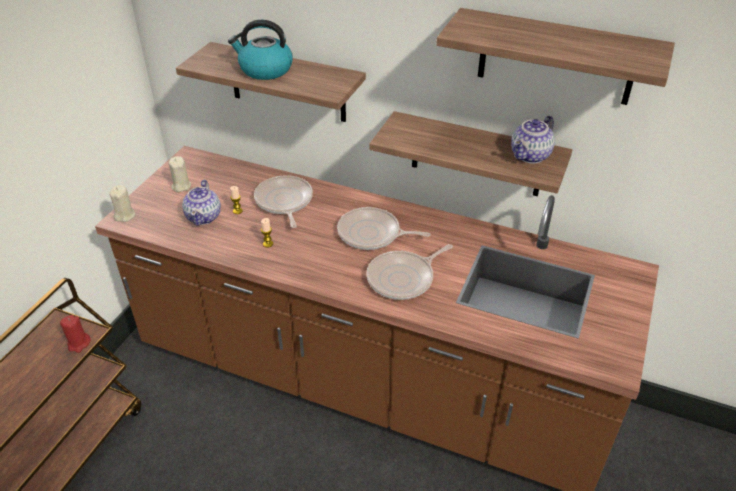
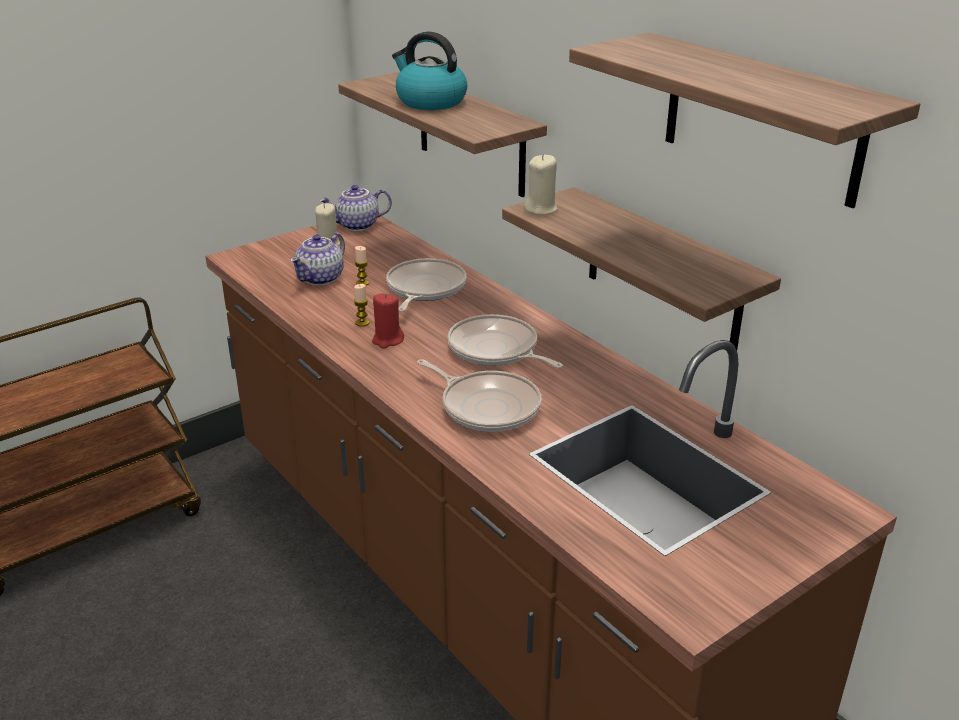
camera: 30 degrees right, 10 degrees down
red candle [60,315,91,353] -> red candle moved to [372,293,404,349]
beige candle [110,185,135,222] -> beige candle moved to [524,154,557,215]
frying pan [366,244,453,300] -> frying pan turned 135 degrees counterclockwise [417,359,542,431]
teapot [511,116,555,164] -> teapot moved to [320,185,392,231]

